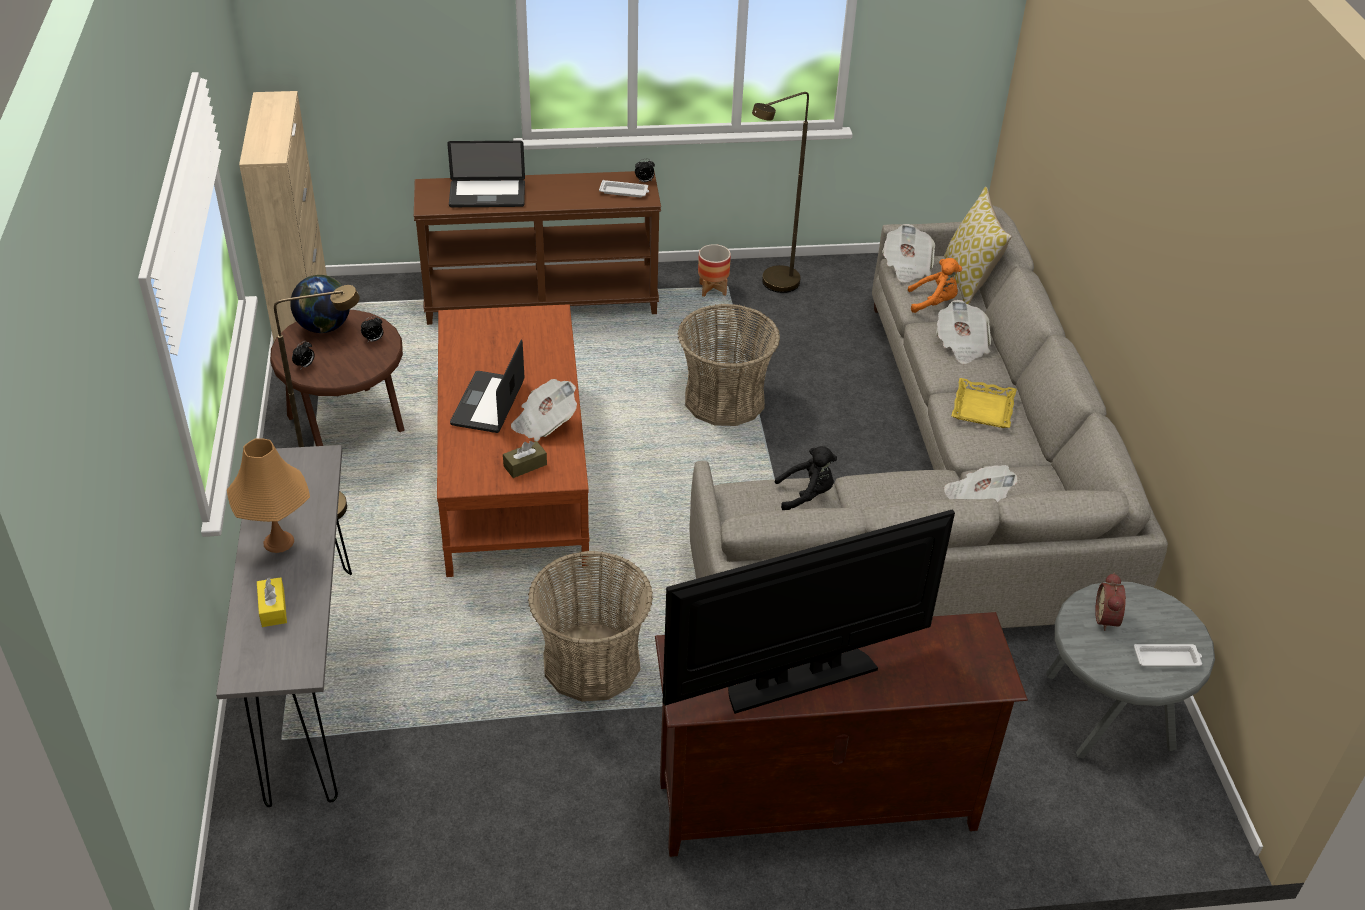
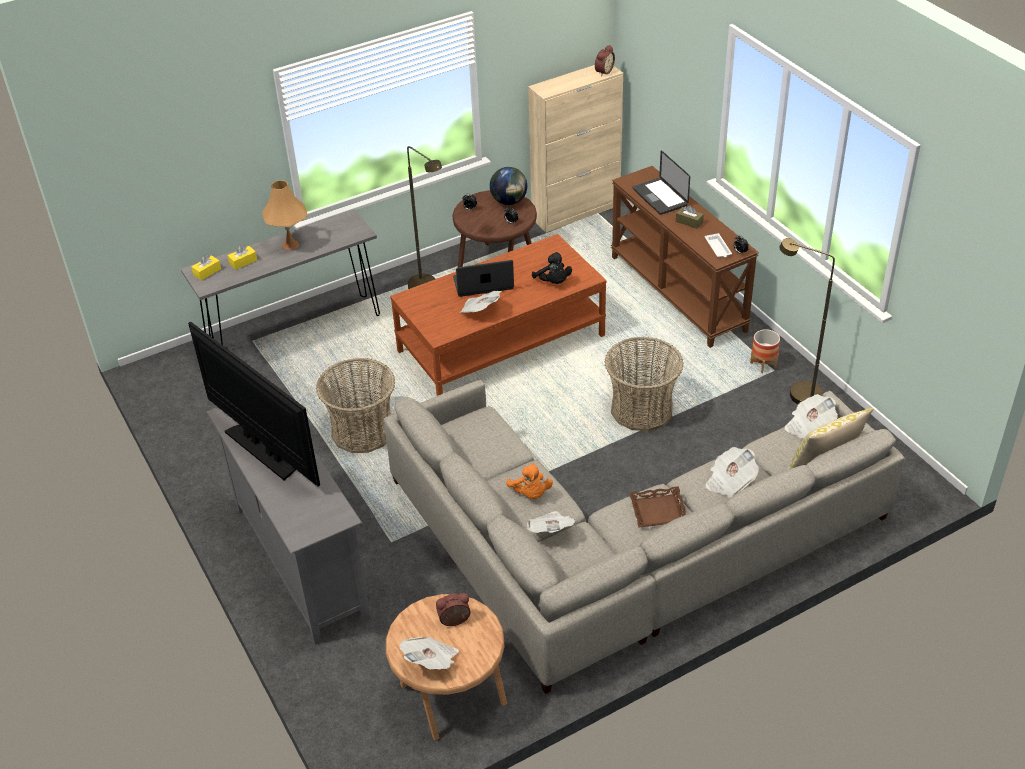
camera: 70 degrees right, 0 degrees up
brown tissue box [503,441,547,478] -> brown tissue box moved to [676,205,704,229]
brown tv stand [655,612,1028,857] -> grey tv stand [207,407,371,645]
black plush toy [775,446,837,510] -> black plush toy moved to [532,252,572,284]
orange plush toy [907,258,962,313] -> orange plush toy moved to [506,463,553,499]
yellow tray [952,378,1017,428] -> brown tray [629,486,686,527]
grey side table [1046,582,1215,759] -> brown side table [386,594,507,741]
white tray [1134,644,1202,666] -> newspaper [399,636,459,669]
none -> yellow tissue box [191,254,221,281]
none -> alarm clock [595,45,615,76]

